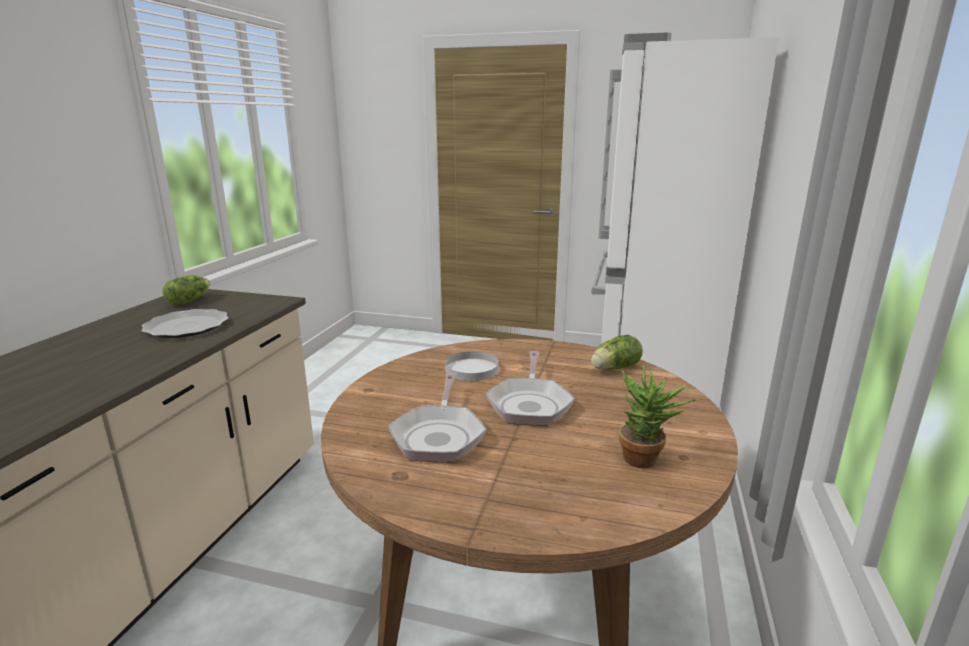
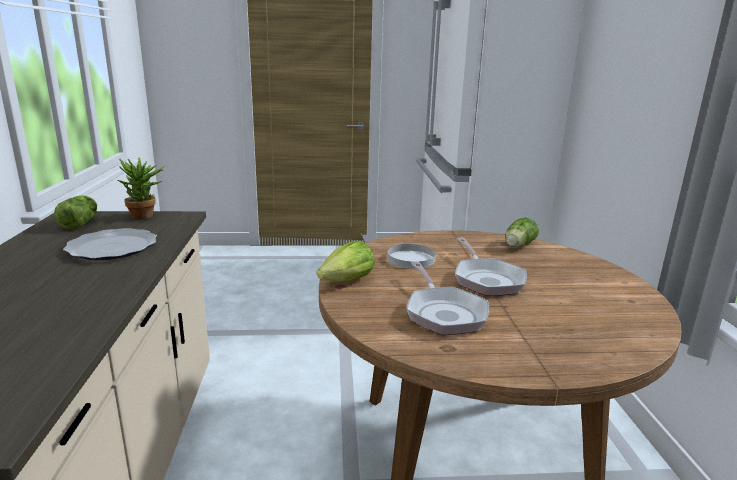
camera: 20 degrees left, 0 degrees up
potted plant [619,365,698,468] -> potted plant moved to [118,158,165,220]
none -> lettuce [317,241,375,282]

